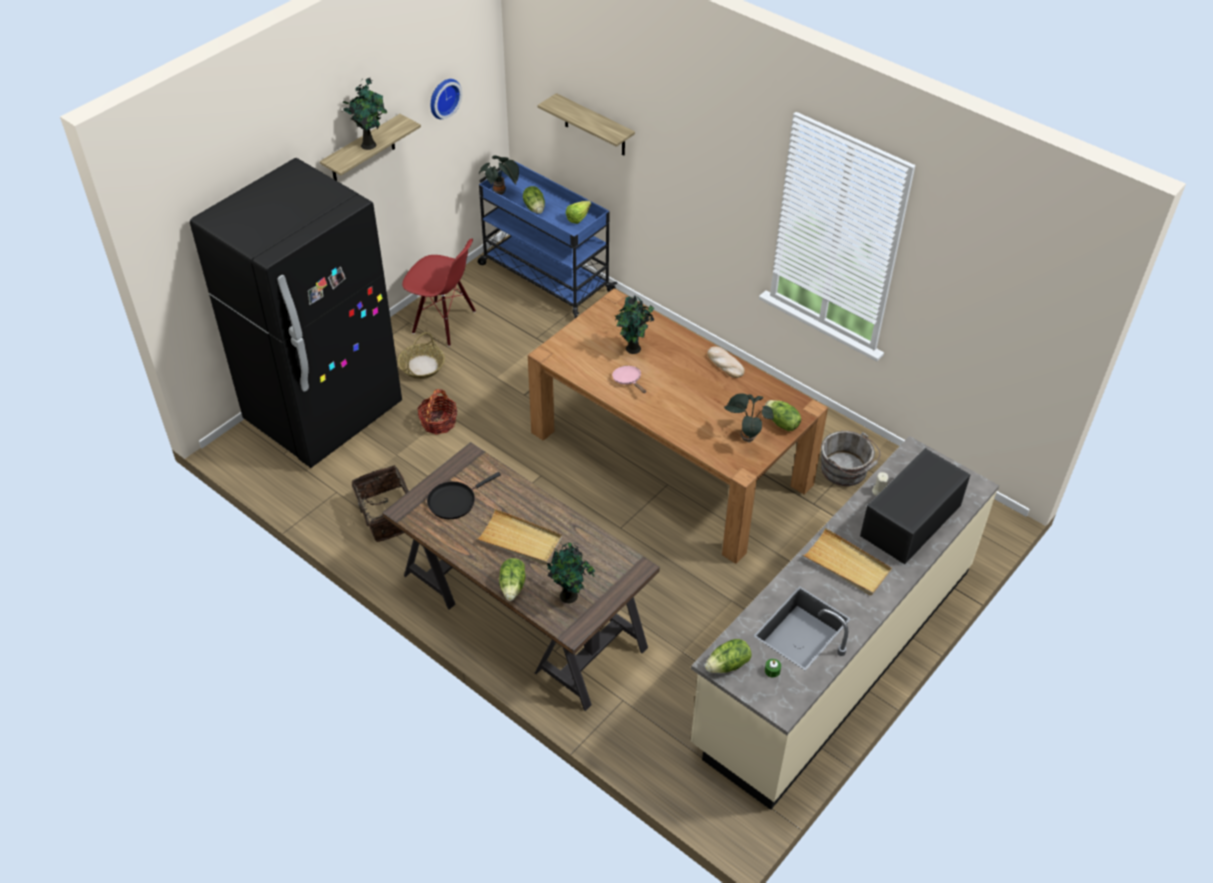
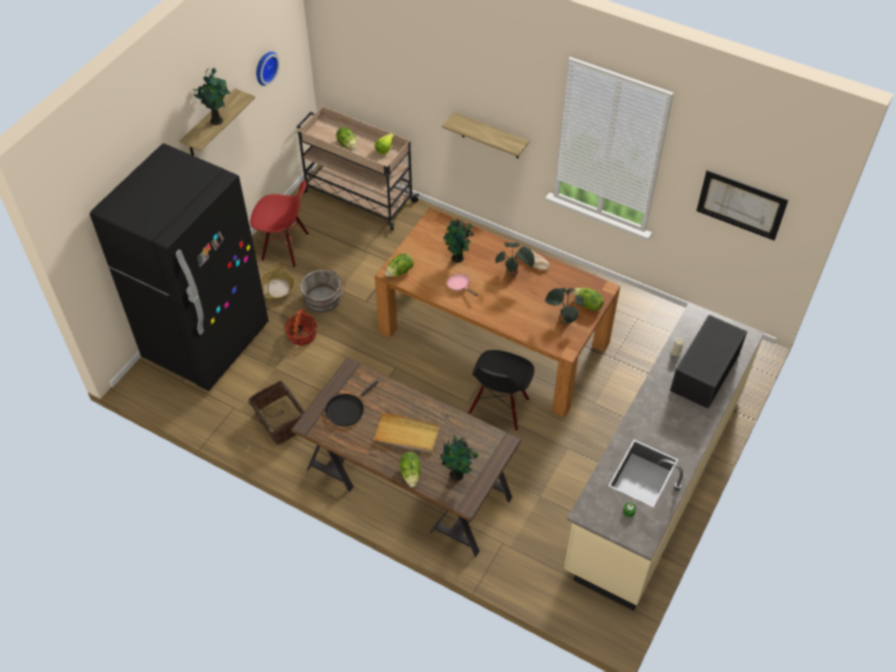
camera: 10 degrees left, 5 degrees up
blue cart [478,161,617,318] -> beige cart [297,106,419,231]
potted plant [479,155,519,195] -> potted plant moved to [495,242,535,277]
shelf [538,93,635,155] -> shelf moved to [442,112,529,158]
lettuce [705,639,752,673] -> lettuce moved to [385,254,414,277]
beige tray [803,528,892,596] -> none
grey bucket [821,431,881,486] -> grey bucket moved to [300,269,346,313]
none -> black chair [468,350,534,432]
none -> picture [696,170,788,241]

